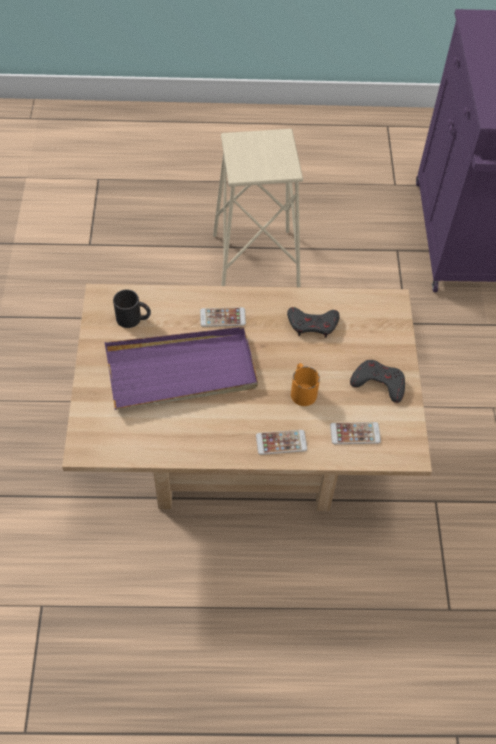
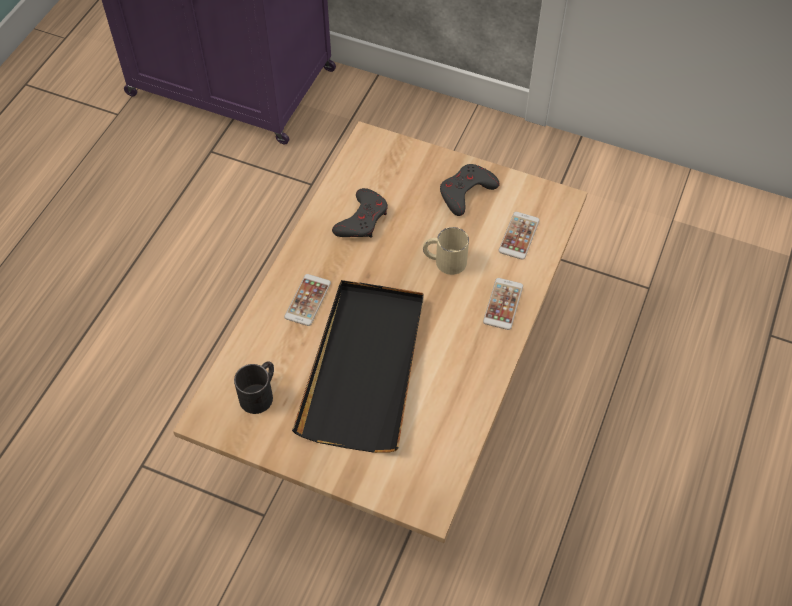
camera: 65 degrees left, 0 degrees up
purple tray [105,327,258,410] -> black tray [292,280,424,453]
beige stool [213,129,303,287] -> none
orange mug [291,363,320,406] -> beige mug [423,227,469,275]

